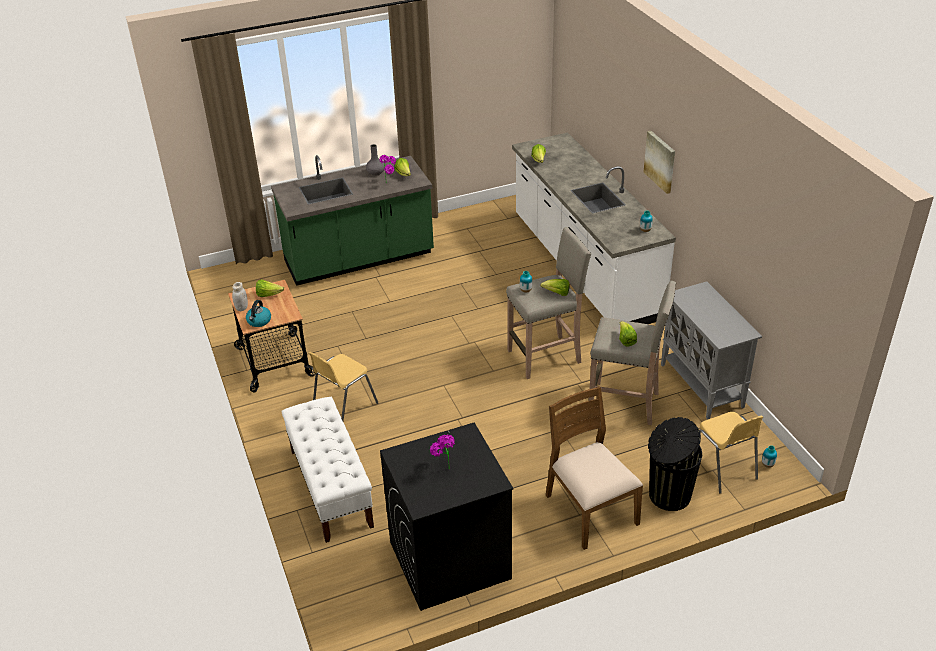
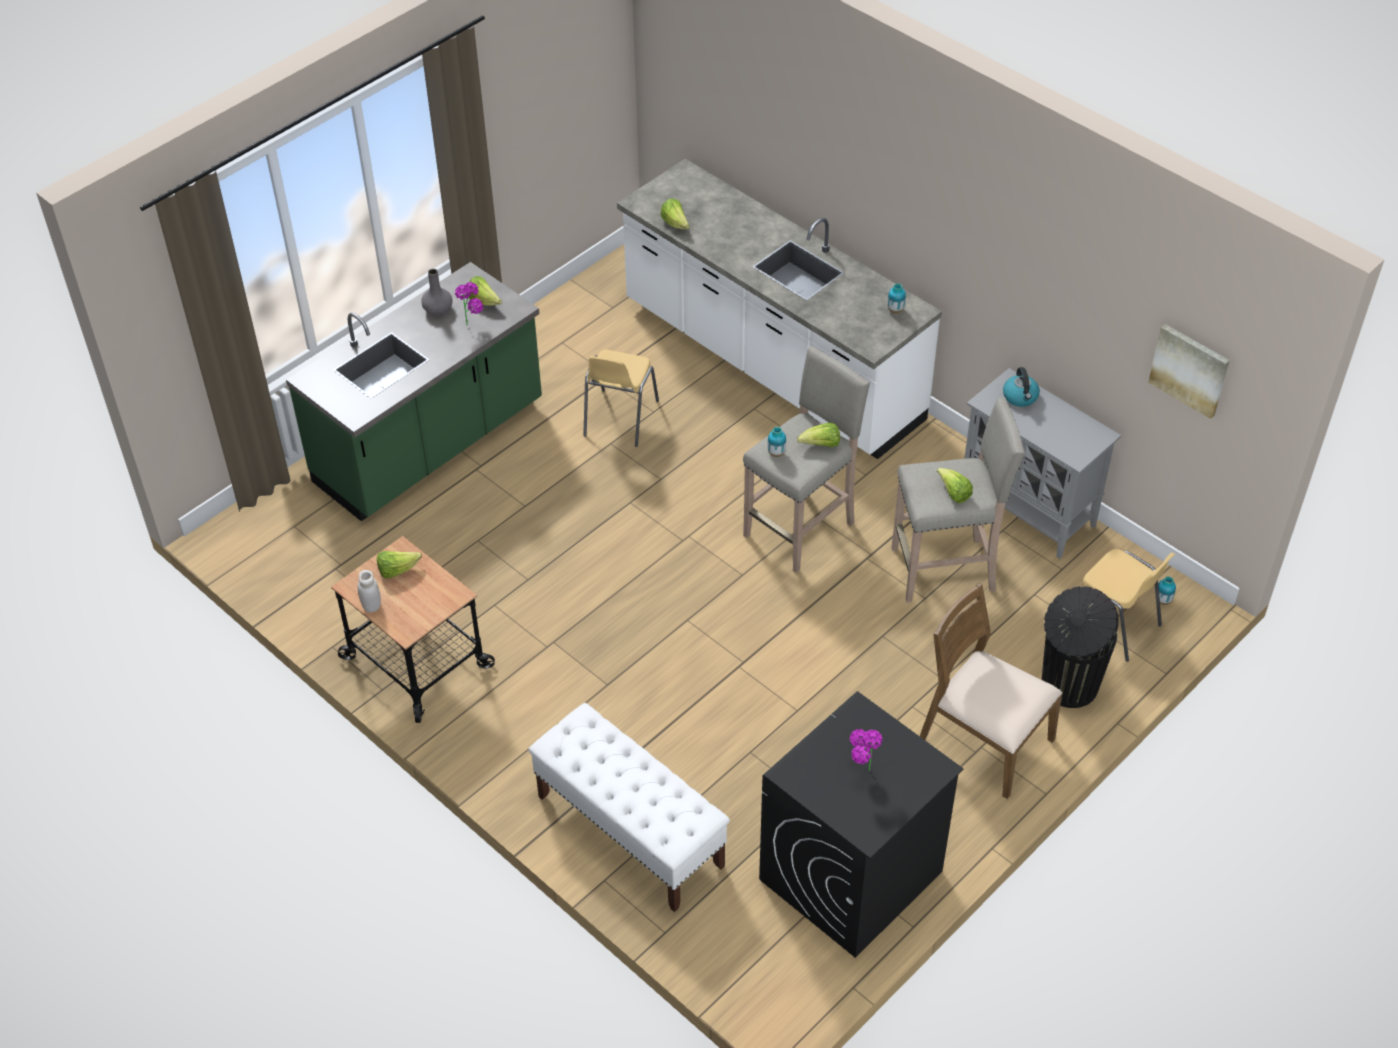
camera: 25 degrees left, 10 degrees up
kettle [246,300,271,327] -> kettle moved to [1003,367,1040,407]
yellow chair [309,352,379,421] -> yellow chair moved to [583,350,659,447]
picture [644,131,675,194] -> picture moved to [1148,324,1230,419]

